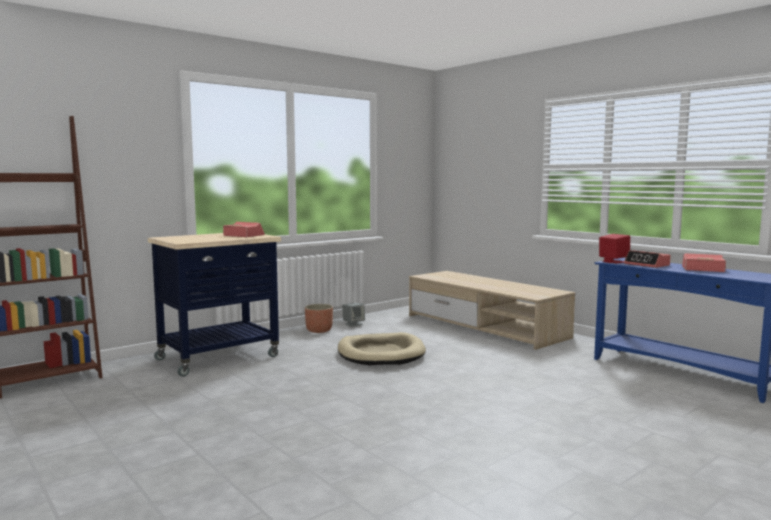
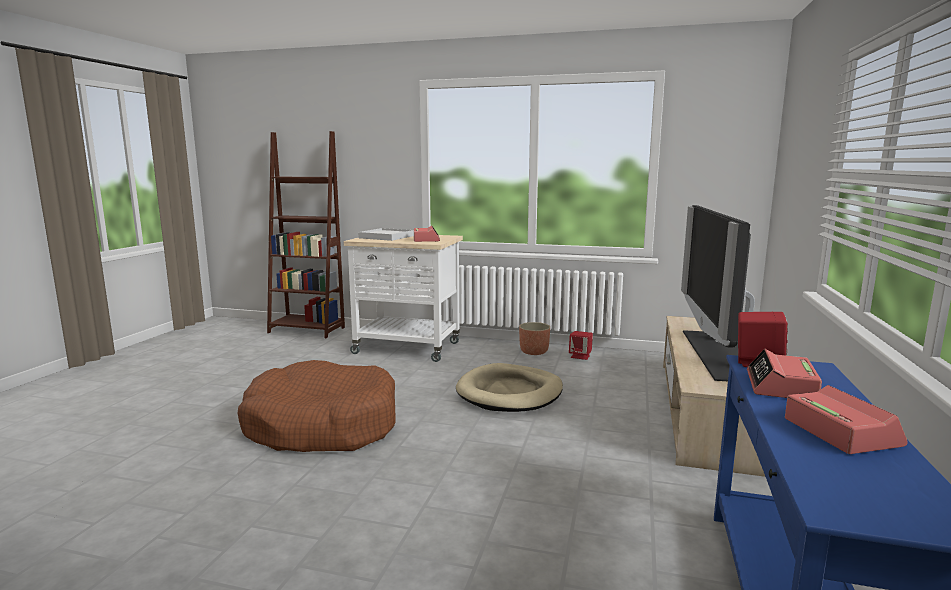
camera: 55 degrees right, 5 degrees up
blue cart [148,233,281,377] -> white cart [343,235,463,362]
grey speaker [342,303,365,327] -> red speaker [569,331,593,360]
none -> brown dog bed [238,360,396,452]
none -> white tray [358,228,414,241]
none -> television [681,205,755,381]

